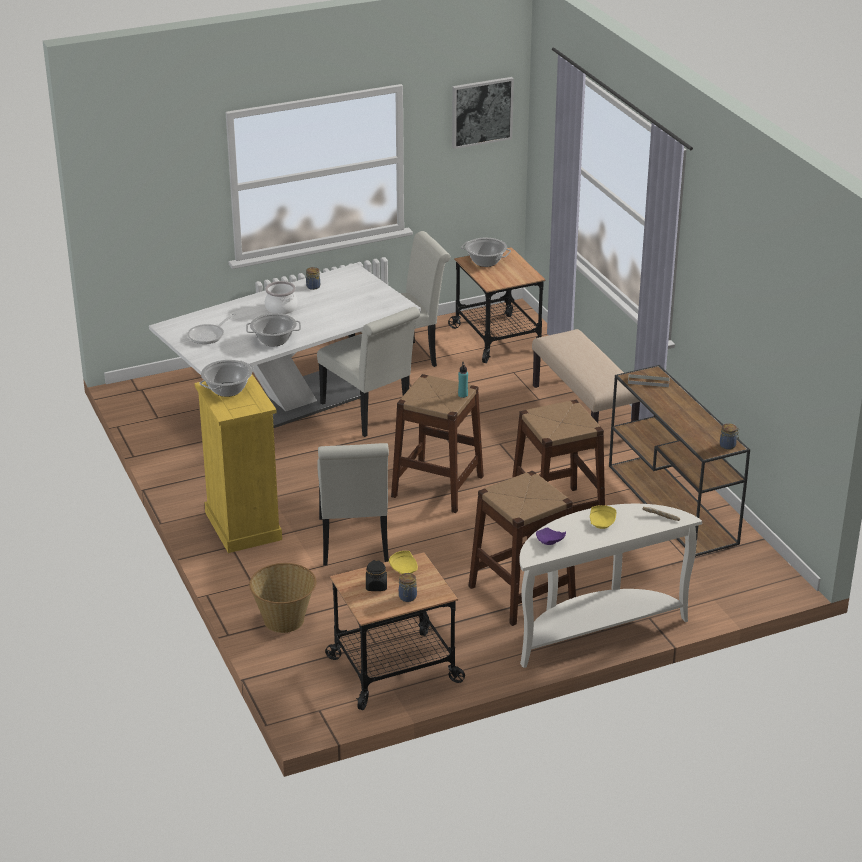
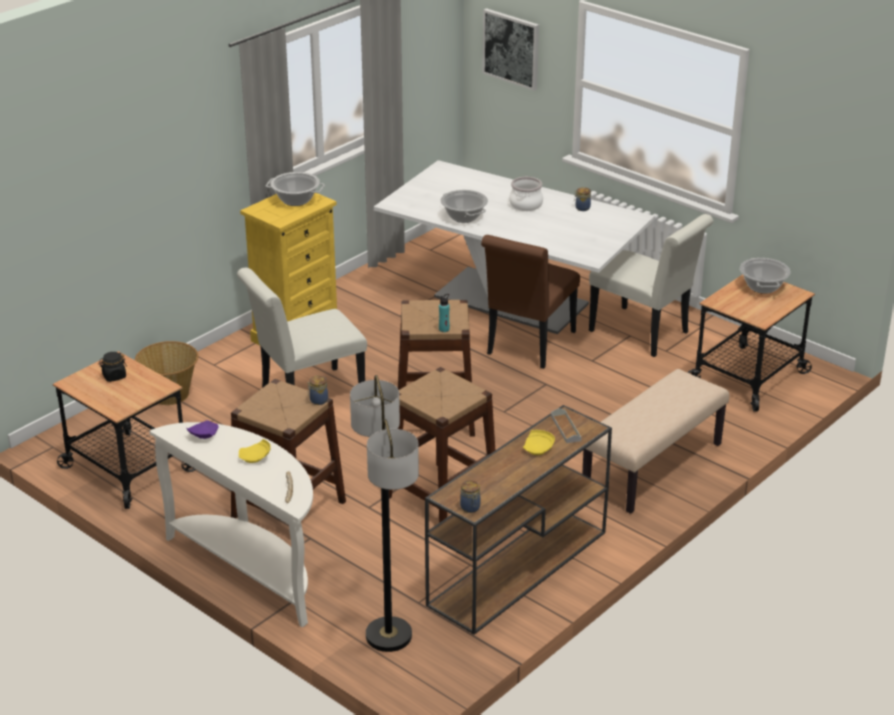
camera: 65 degrees right, 0 degrees up
frying pan [187,313,236,344] -> none
white chair [317,307,420,437] -> brown chair [481,235,580,369]
yellow plate [389,551,418,574] -> yellow plate moved to [523,430,555,455]
jar [399,573,417,602] -> jar moved to [307,376,328,405]
picture [452,77,514,149] -> picture moved to [482,8,539,91]
none -> floor lamp [350,375,419,652]

